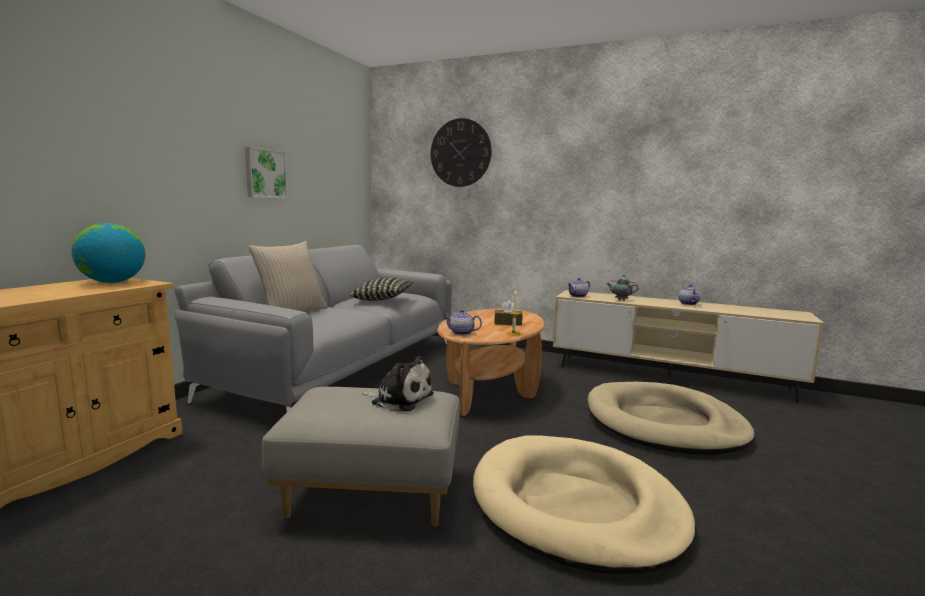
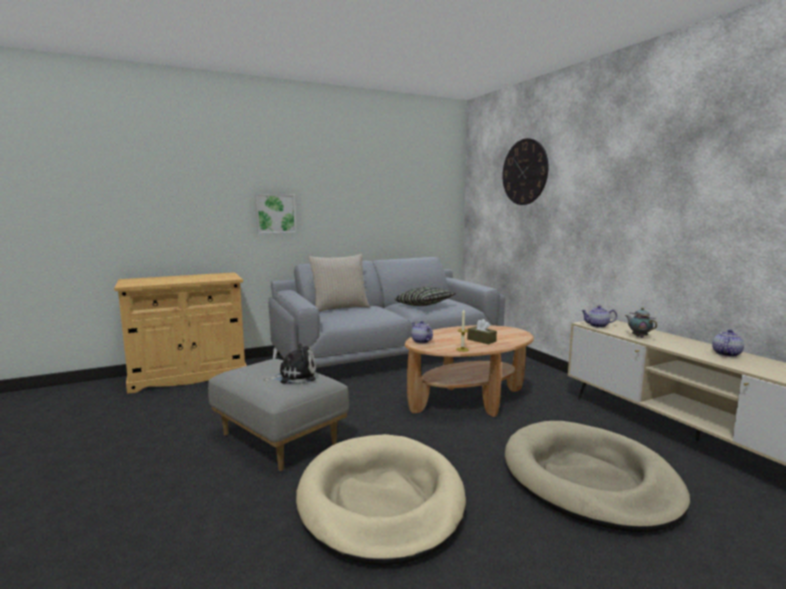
camera: 40 degrees right, 0 degrees up
globe [71,223,145,283] -> none
picture [245,146,288,199] -> picture moved to [255,194,296,234]
plush toy [362,356,434,411] -> plush toy turned 75 degrees counterclockwise [264,343,316,384]

